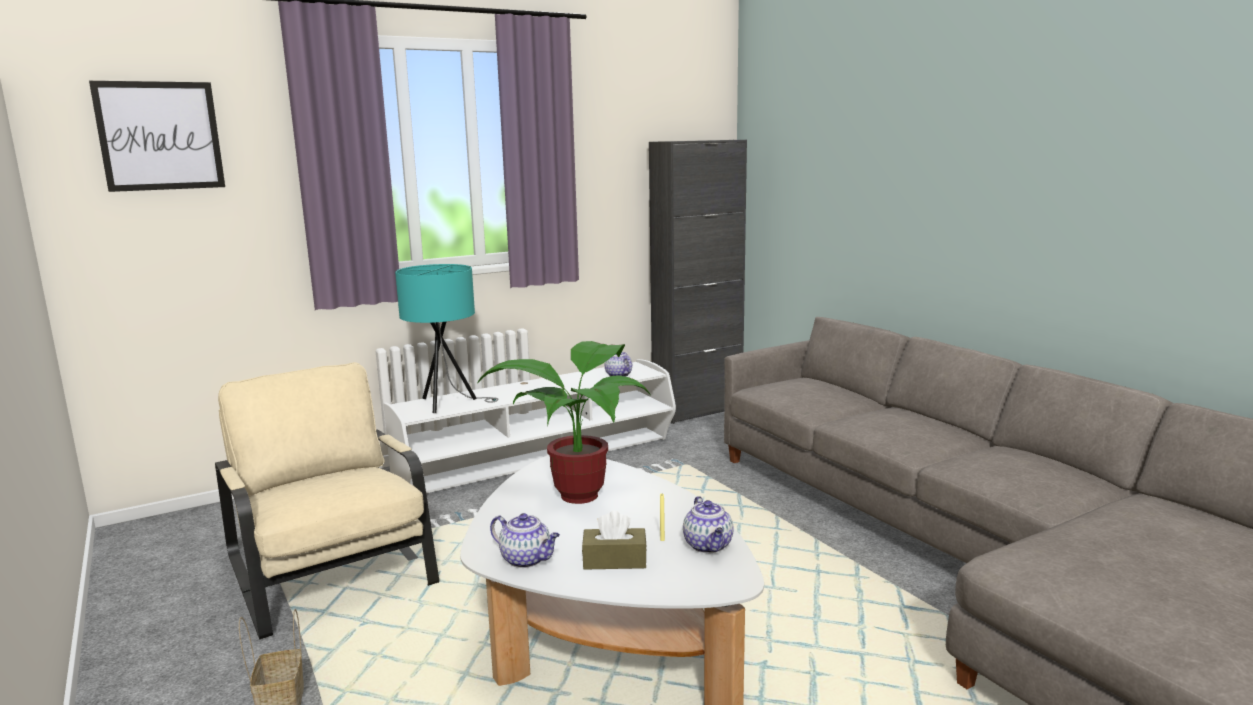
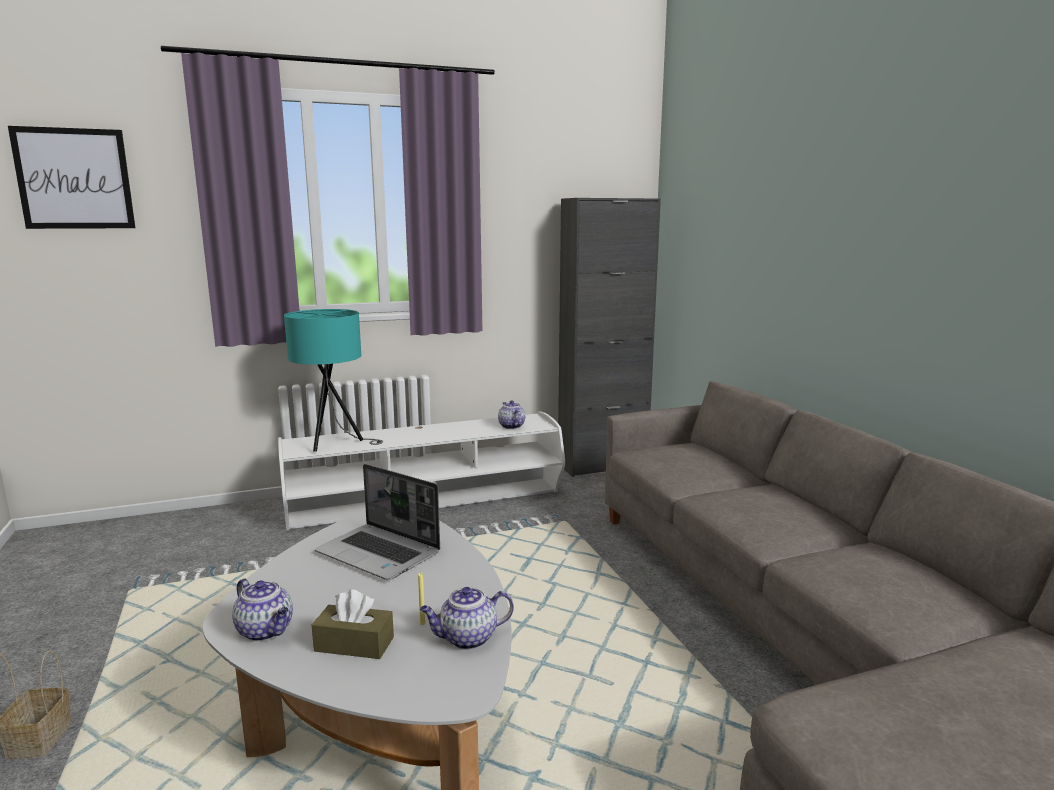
camera: 10 degrees right, 0 degrees up
beige armchair [215,362,439,639] -> none
potted plant [477,341,651,504] -> laptop [315,464,440,580]
teapot [683,496,733,553] -> teapot turned 75 degrees clockwise [420,587,514,650]

